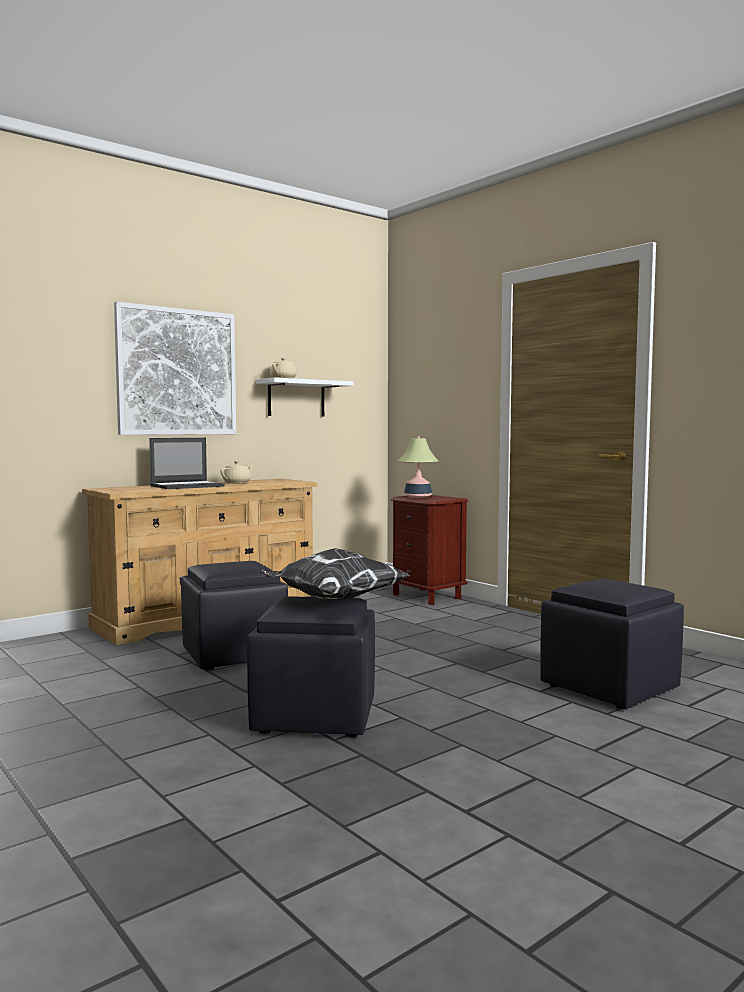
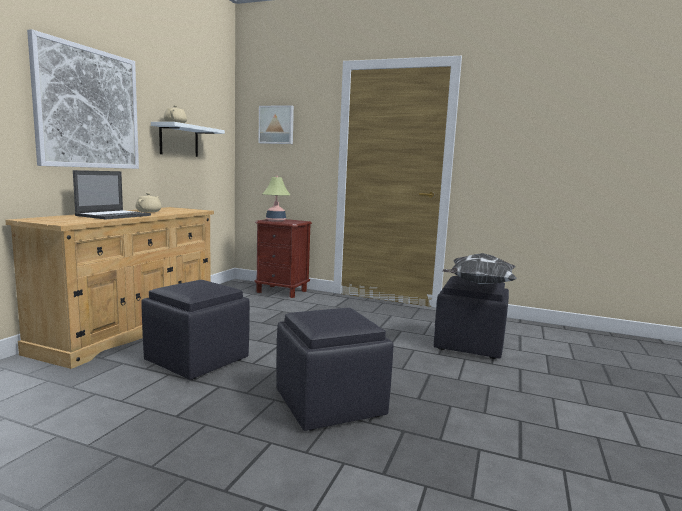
camera: 30 degrees left, 5 degrees up
pillow [258,548,411,601] -> pillow moved to [443,253,517,285]
none -> picture [258,105,294,144]

